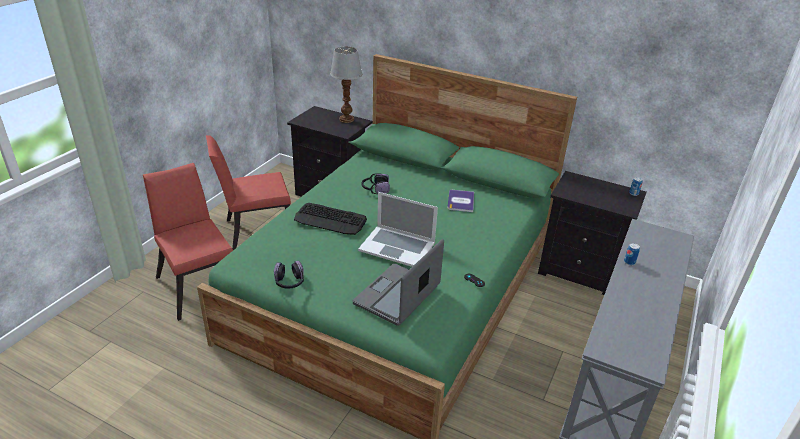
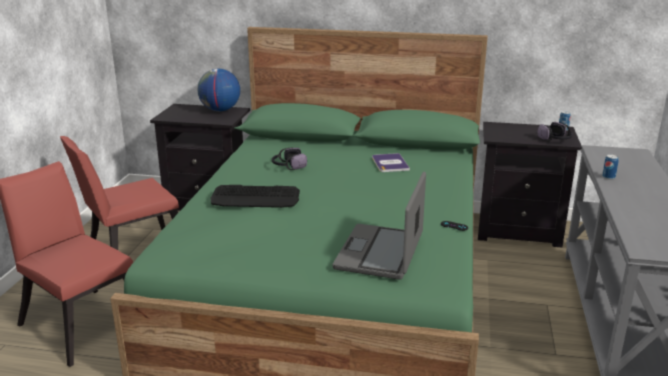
camera: 15 degrees left, 10 degrees down
headphones [274,261,304,289] -> headphones moved to [537,122,573,142]
table lamp [330,46,362,123] -> globe [197,69,240,111]
laptop [358,192,438,267] -> none

